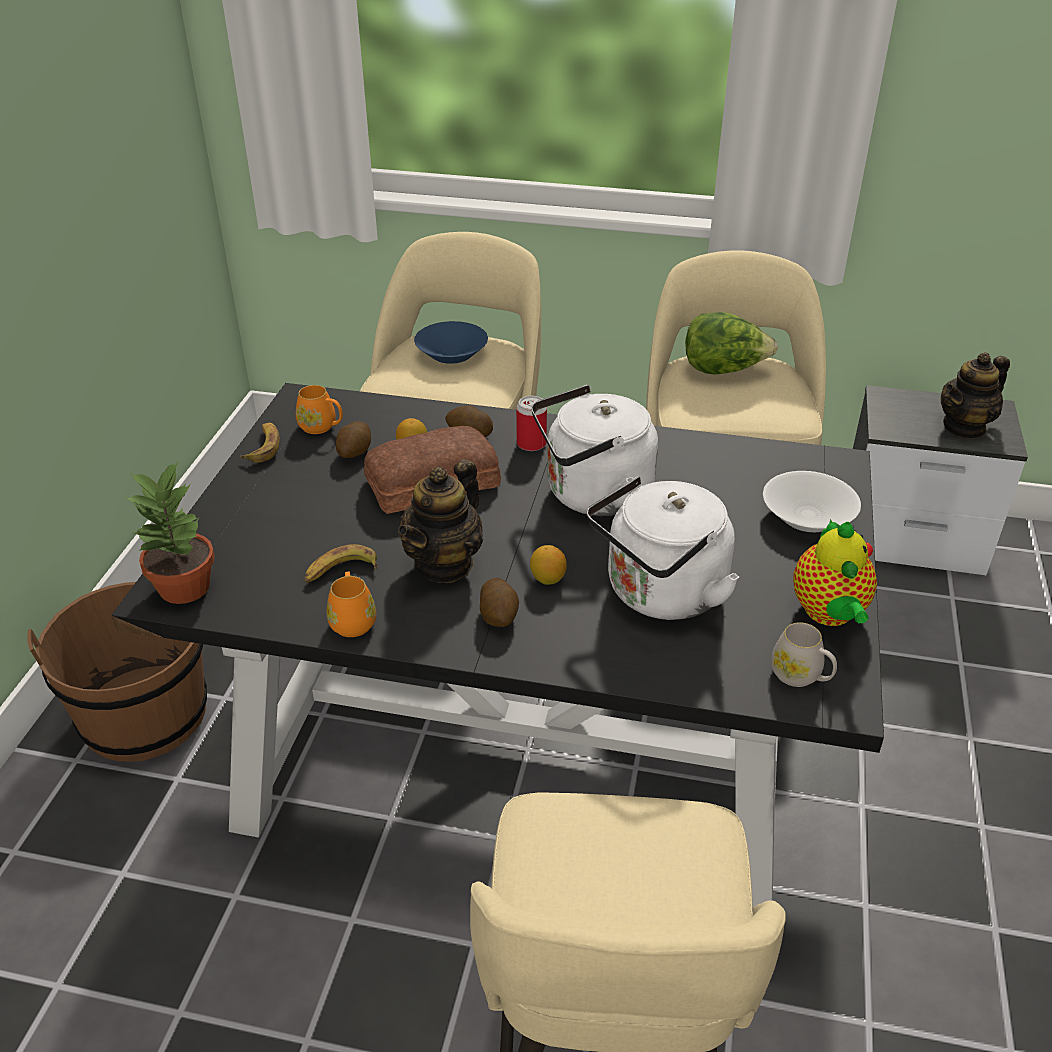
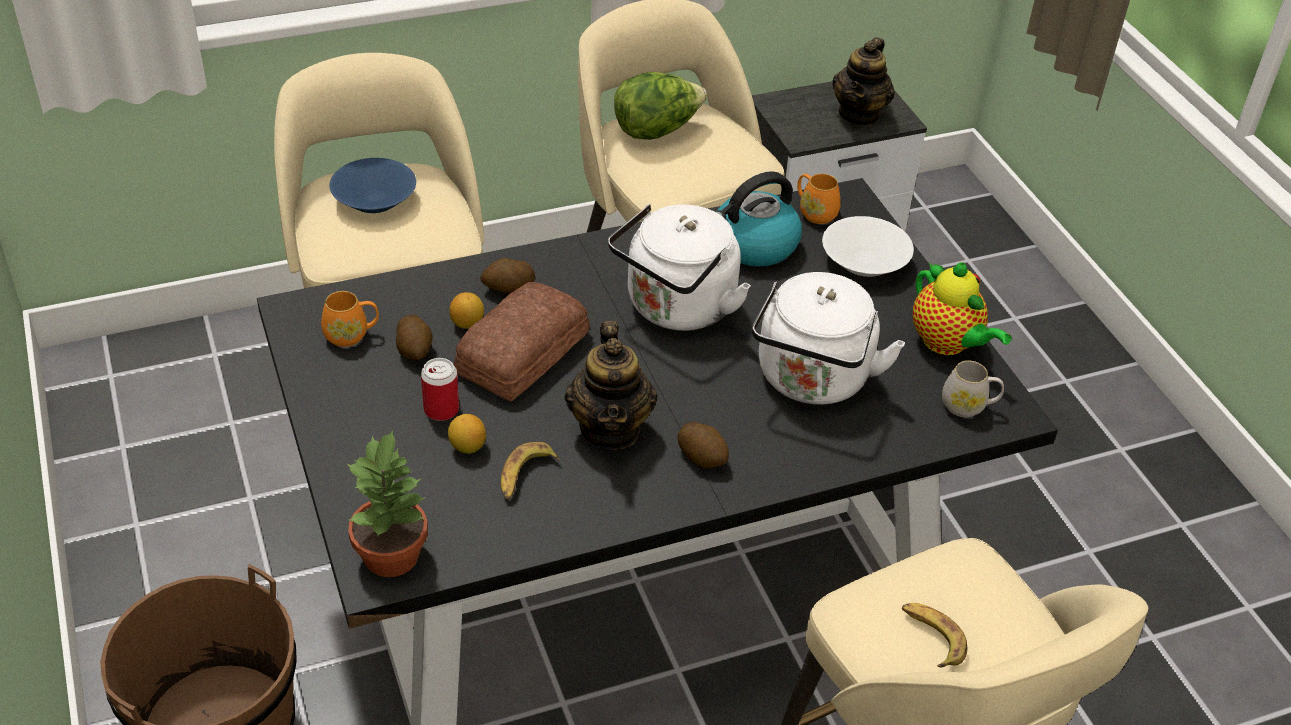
camera: 35 degrees left, 5 degrees up
banana [240,423,280,463] -> banana moved to [902,603,967,668]
orange mug [326,572,376,637] -> orange mug moved to [797,173,841,224]
can [516,396,547,451] -> can moved to [421,358,459,421]
lemon [530,545,567,585] -> lemon moved to [448,414,486,454]
none -> kettle [715,171,802,267]

